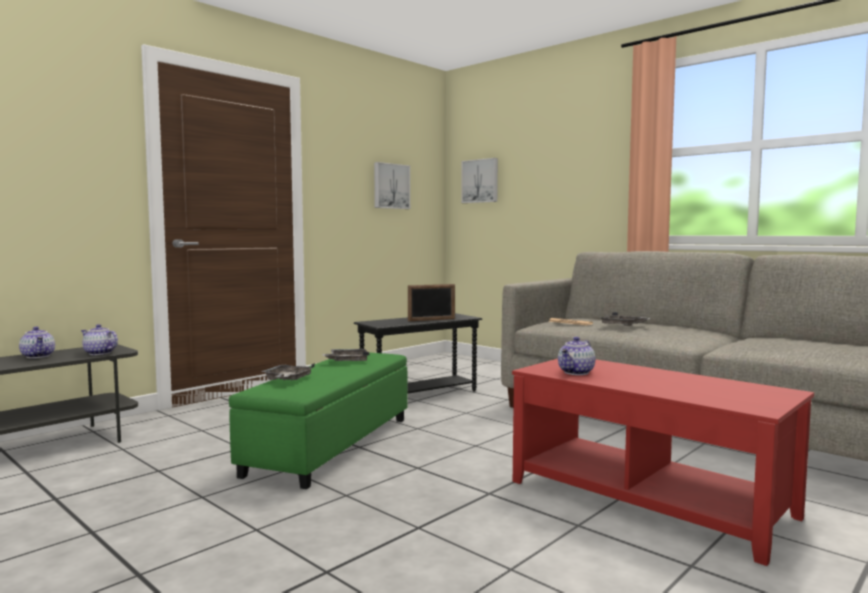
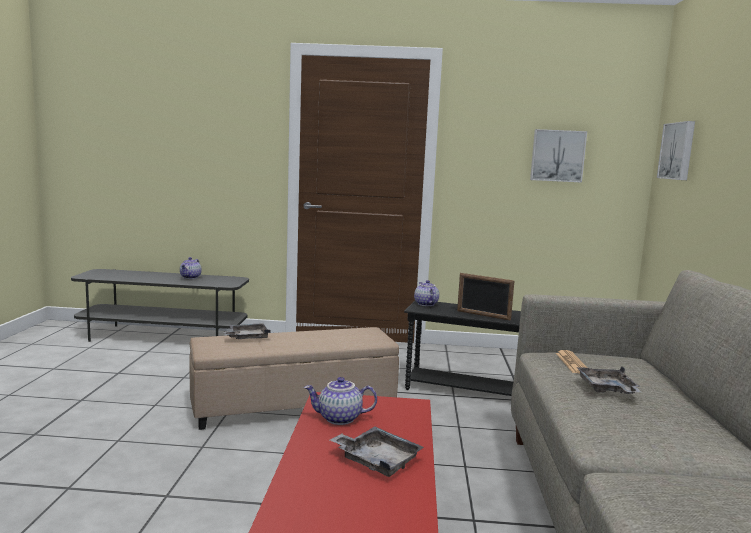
camera: 50 degrees right, 5 degrees up
teapot [81,324,118,355] -> teapot moved to [414,280,439,306]
green ottoman [229,352,408,489] -> beige ottoman [189,327,399,430]
grey tray [322,349,369,361] -> grey tray moved to [330,426,424,477]

